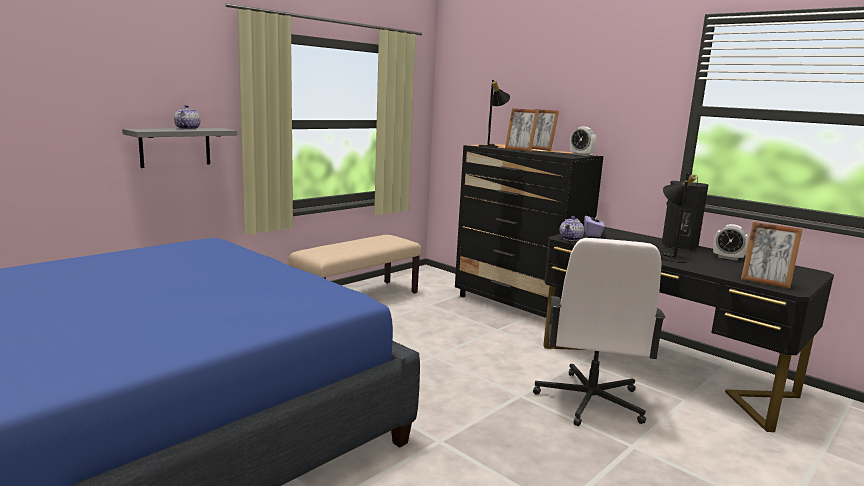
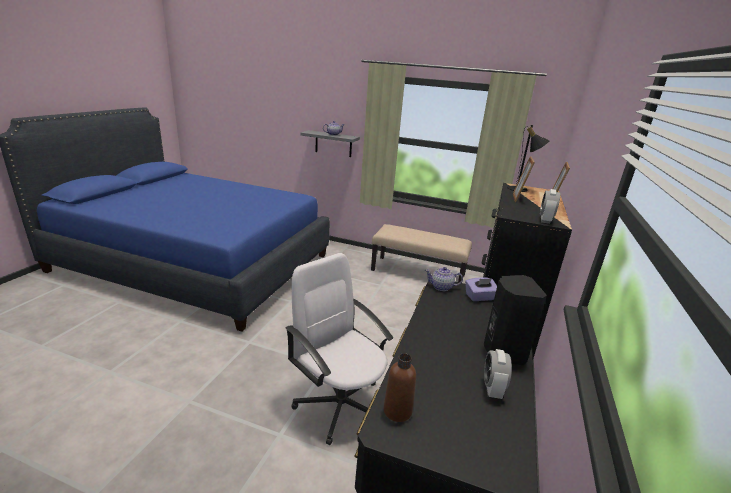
camera: 65 degrees right, 10 degrees up
white office chair [533,238,666,426] -> white office chair turned 60 degrees clockwise [285,253,393,445]
black table lamp [661,173,698,263] -> none
picture frame [741,222,803,289] -> brown bottle [383,353,416,422]

